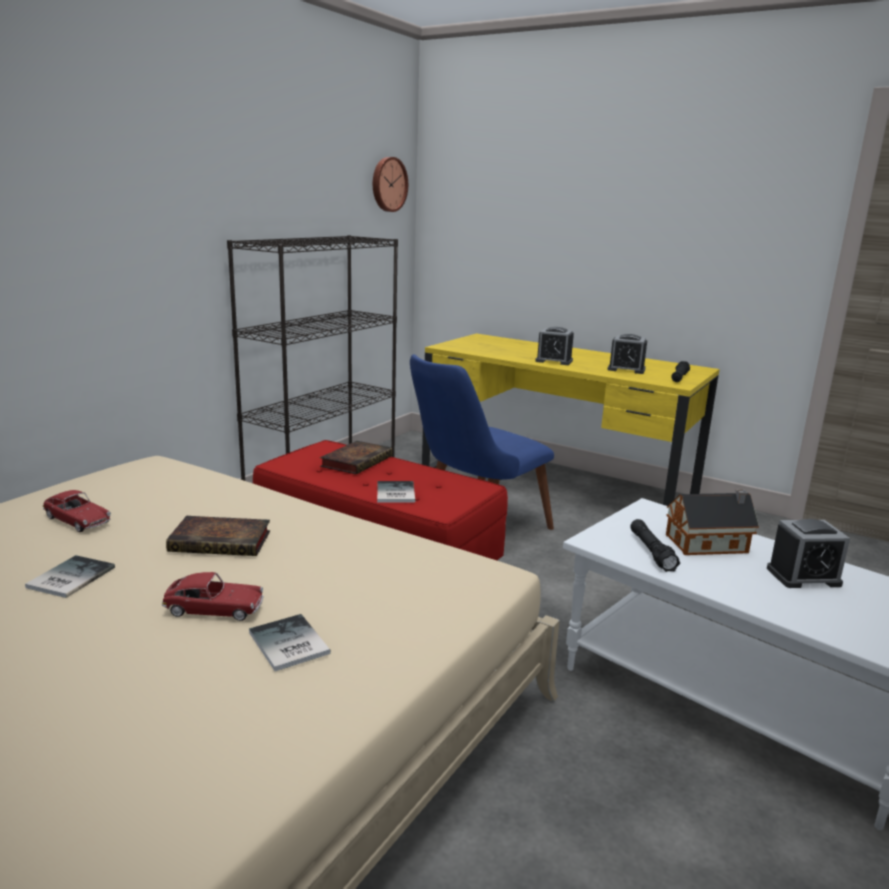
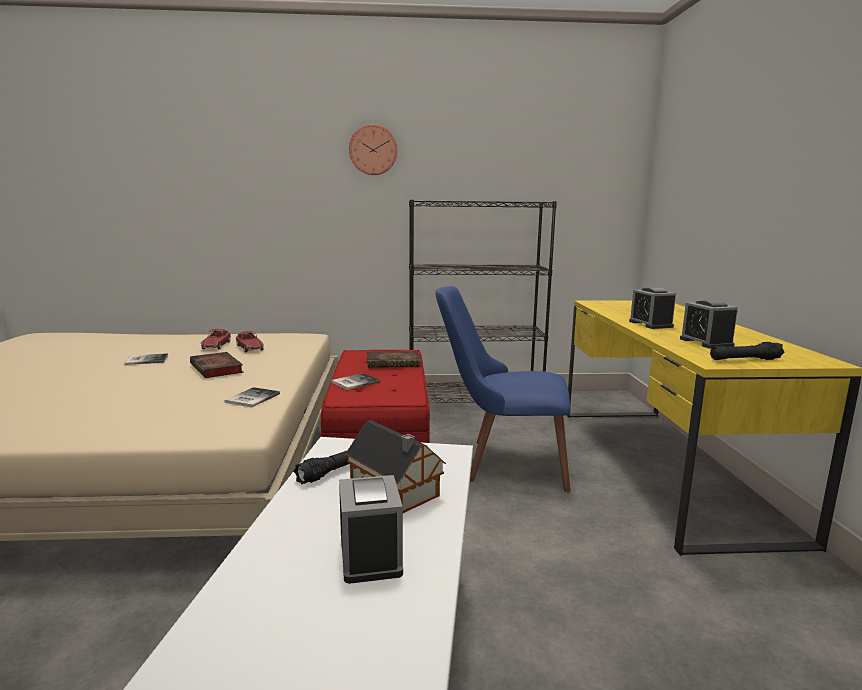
camera: 55 degrees right, 5 degrees down
toy car [162,572,264,621] -> toy car moved to [236,331,264,352]
book [249,614,331,671] -> book moved to [224,387,280,408]
wall clock [373,157,408,212] -> wall clock moved to [349,124,397,175]
alarm clock [767,519,850,588] -> alarm clock turned 150 degrees counterclockwise [339,475,403,584]

